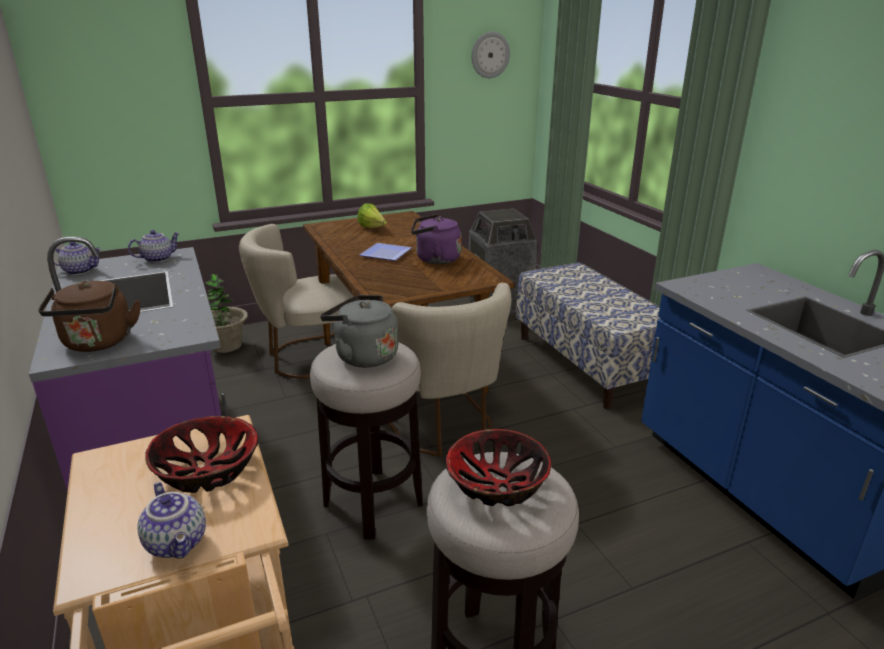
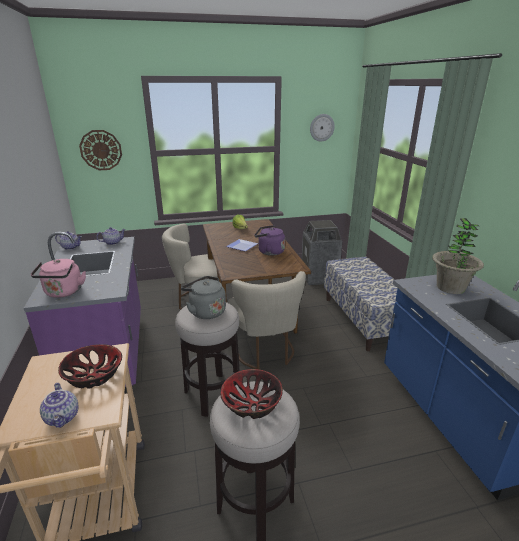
camera: 10 degrees right, 0 degrees up
brown kettle [38,281,140,352] -> pink kettle [31,259,86,298]
potted plant [205,274,248,353] -> potted plant moved to [432,218,484,294]
none -> wall clock [79,130,122,170]

